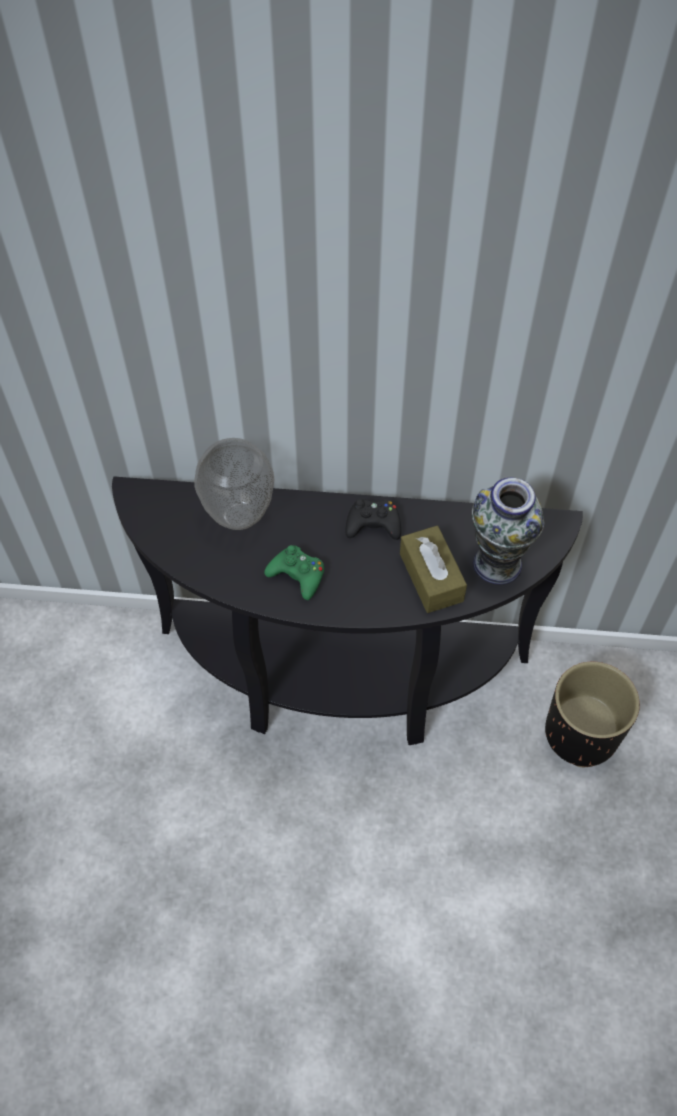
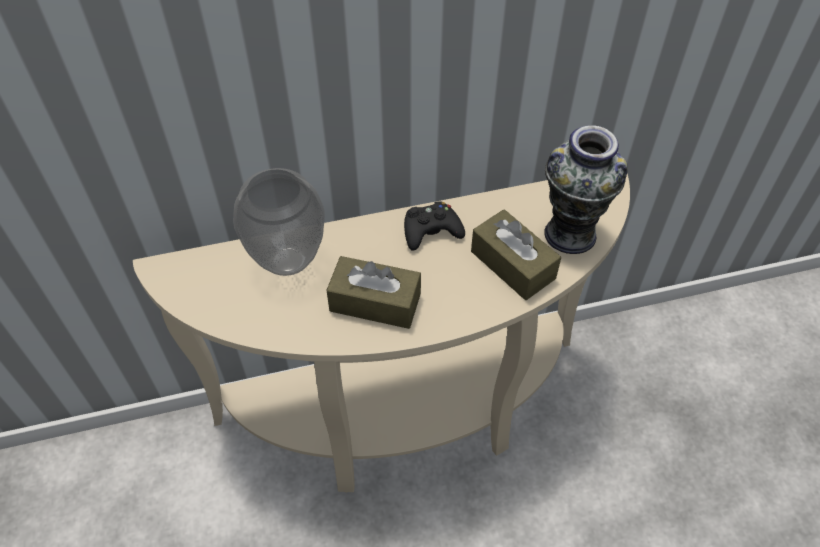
camera: 20 degrees left, 5 degrees down
black console table [112,477,583,745] -> beige console table [133,174,630,493]
green game controller [264,545,324,600] -> brown tissue box [326,256,421,329]
black planter [545,662,640,767] -> none

